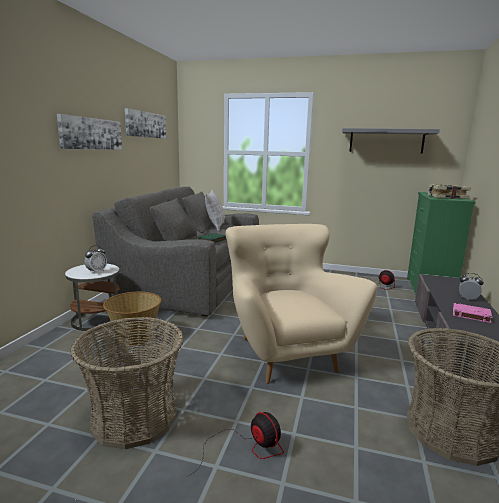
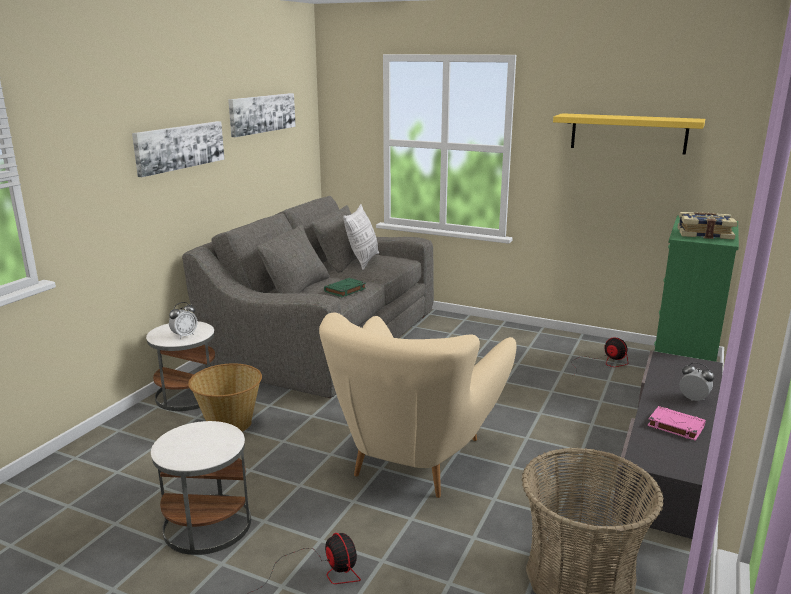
camera: 10 degrees right, 5 degrees up
basket [70,317,184,449] -> white side table [151,421,251,555]
beige armchair [226,224,377,384] -> beige armchair turned 150 degrees counterclockwise [319,312,516,498]
grey shelf [342,128,440,153] -> yellow shelf [553,113,705,155]

